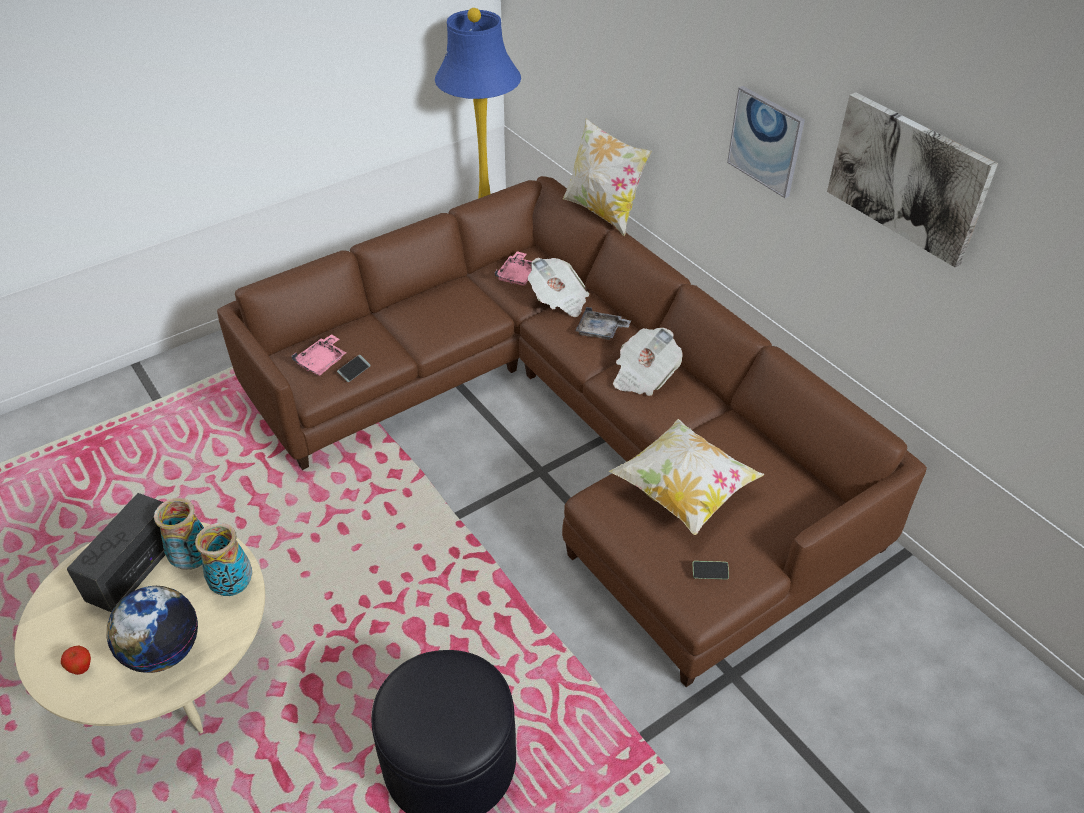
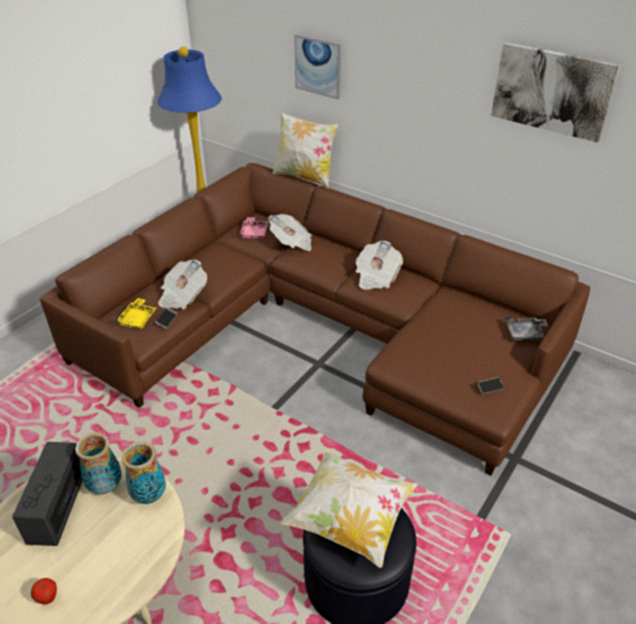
camera: 20 degrees left, 5 degrees down
globe [107,586,198,673] -> none
pink tray [291,334,346,376] -> yellow tray [114,298,156,329]
grey tray [575,307,631,340] -> grey tray moved to [505,316,548,340]
pillow [608,419,764,535] -> pillow moved to [280,450,418,568]
picture [727,86,805,198] -> picture moved to [294,34,341,99]
none -> newspaper [158,259,207,309]

